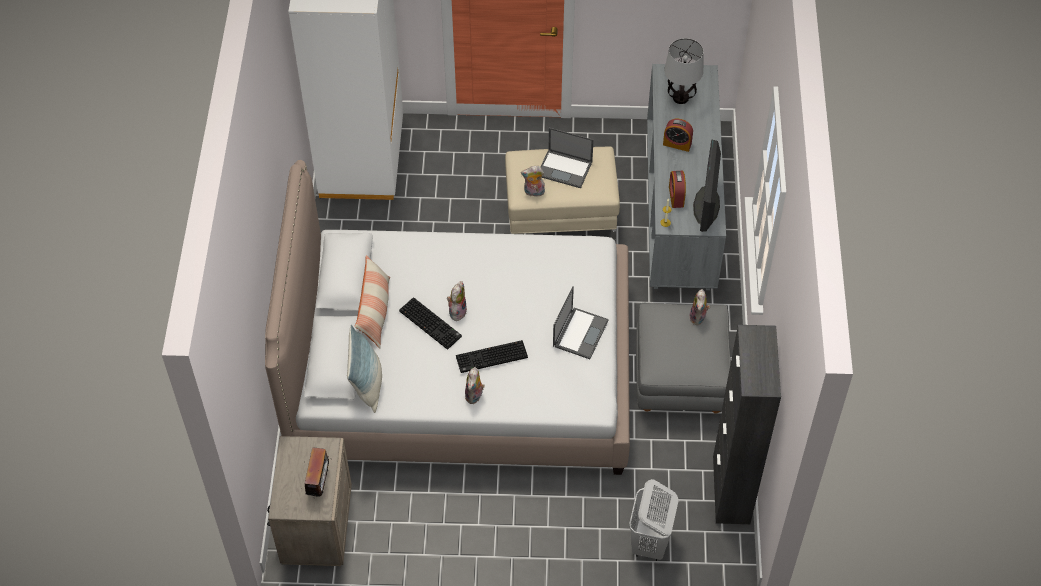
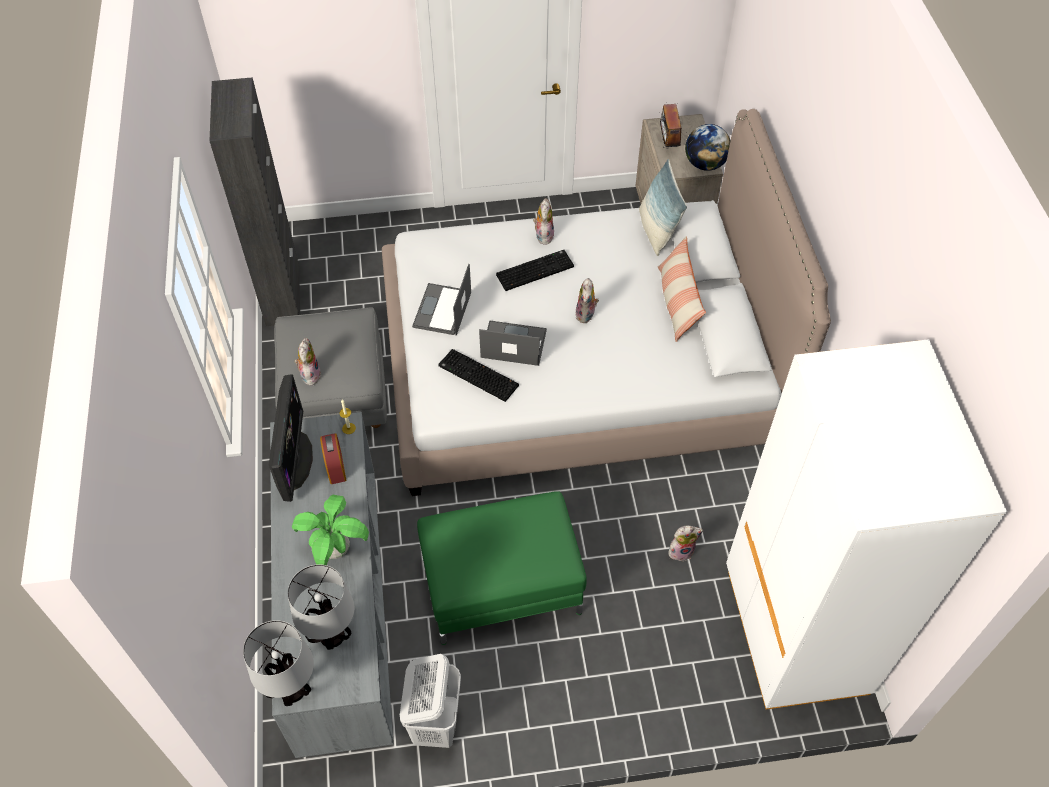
camera: 170 degrees right, 0 degrees up
keyboard [399,297,462,350] -> keyboard moved to [439,349,519,402]
beige ottoman [505,147,620,241] -> green ottoman [417,491,587,645]
plush toy [521,166,545,197] -> plush toy moved to [668,526,703,561]
laptop [540,128,594,188] -> laptop moved to [479,320,547,366]
white laundry basket [629,479,678,561] -> white laundry basket moved to [400,654,461,748]
alarm clock [663,119,693,152] -> potted plant [292,494,369,565]
none -> table lamp [243,620,314,706]
none -> globe [685,124,731,171]

